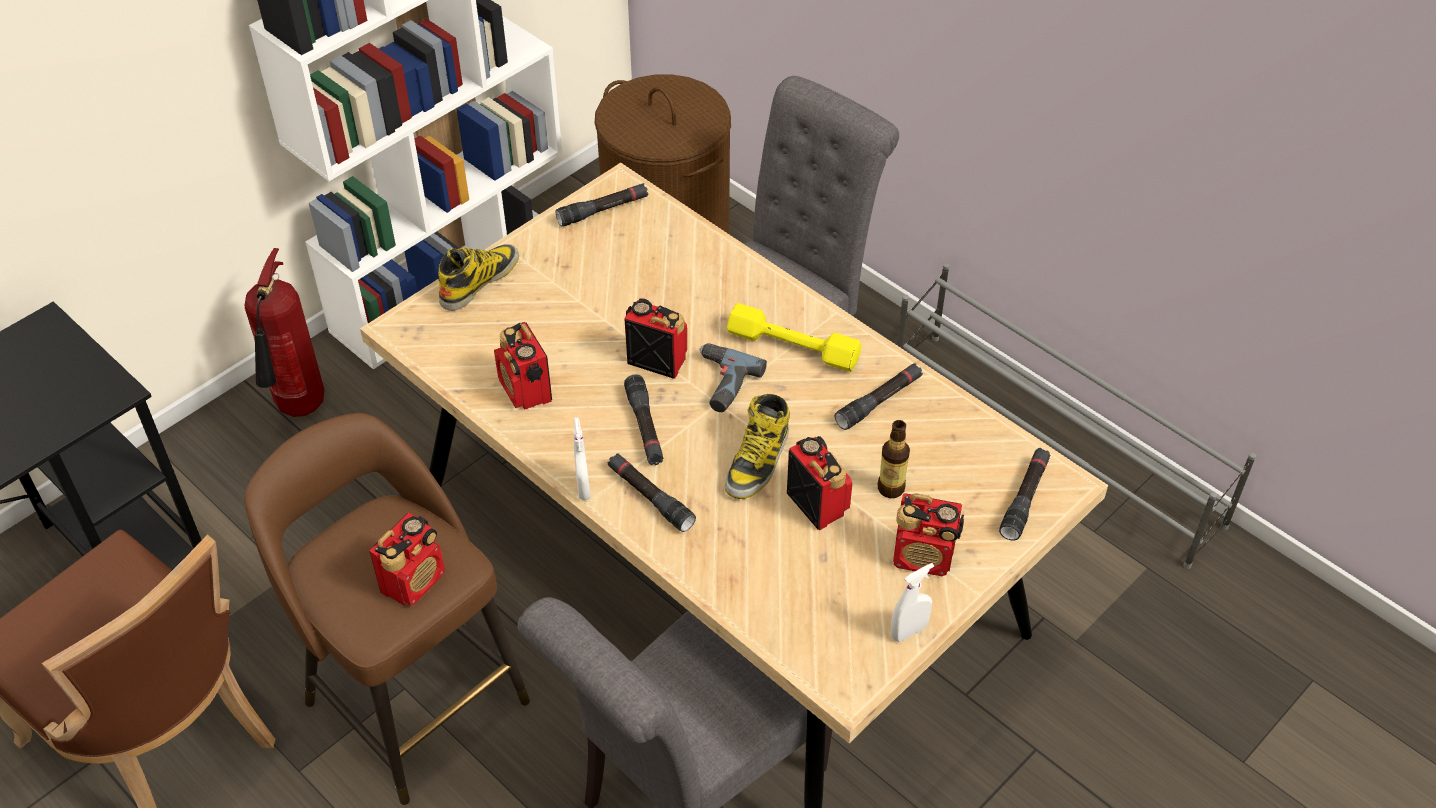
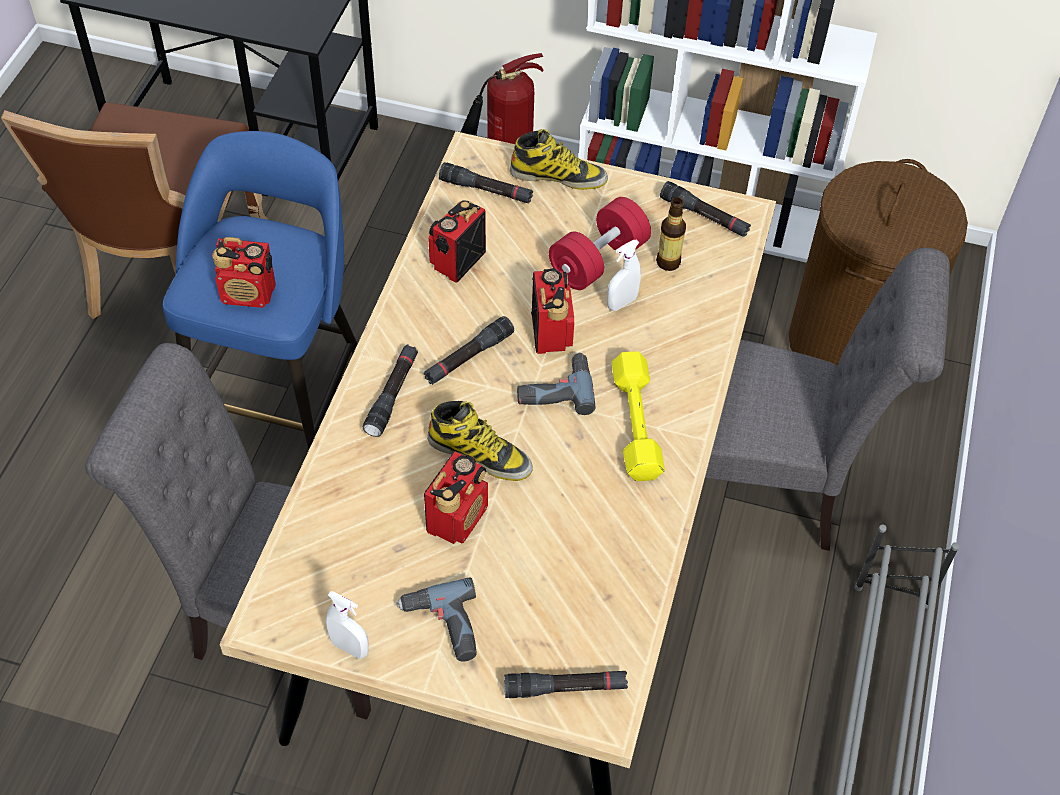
camera: 60 degrees right, 5 degrees up
brown stool [244,413,530,805] -> blue stool [162,131,357,450]
white spray bottle [574,417,591,500] -> white spray bottle moved to [607,240,641,311]
boot [725,394,790,499] -> boot turned 150 degrees counterclockwise [427,401,533,481]
black flashlight [835,363,923,430] -> black flashlight moved to [439,162,533,204]
bottle [878,420,910,498] -> bottle moved to [656,197,686,271]
radio [893,493,964,576] -> power drill [397,578,477,662]
none -> red dumbbell [549,197,651,290]

